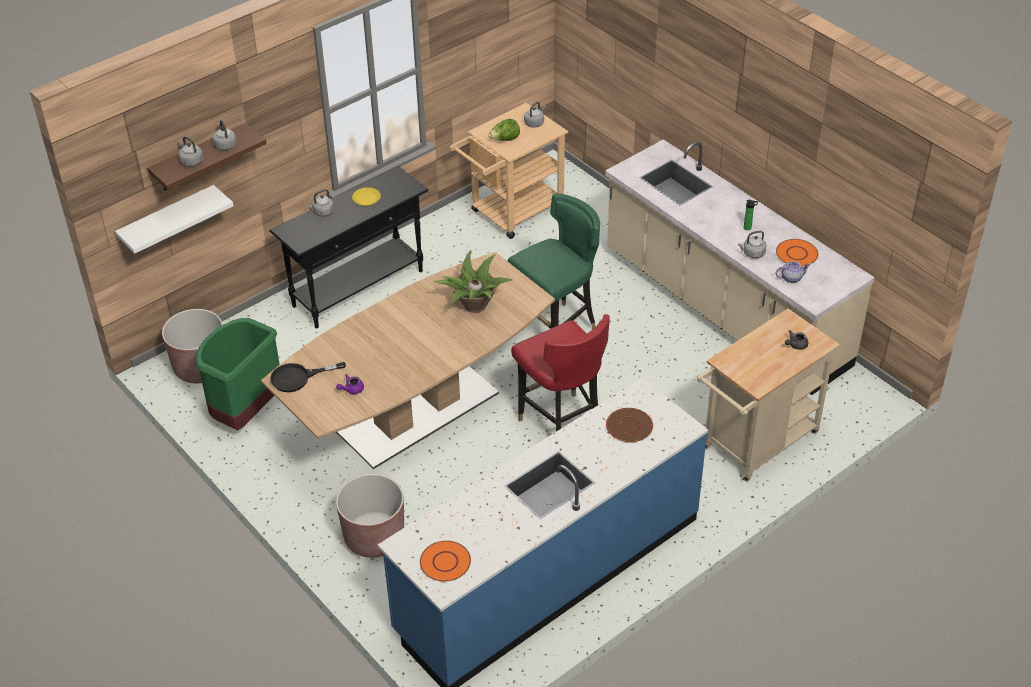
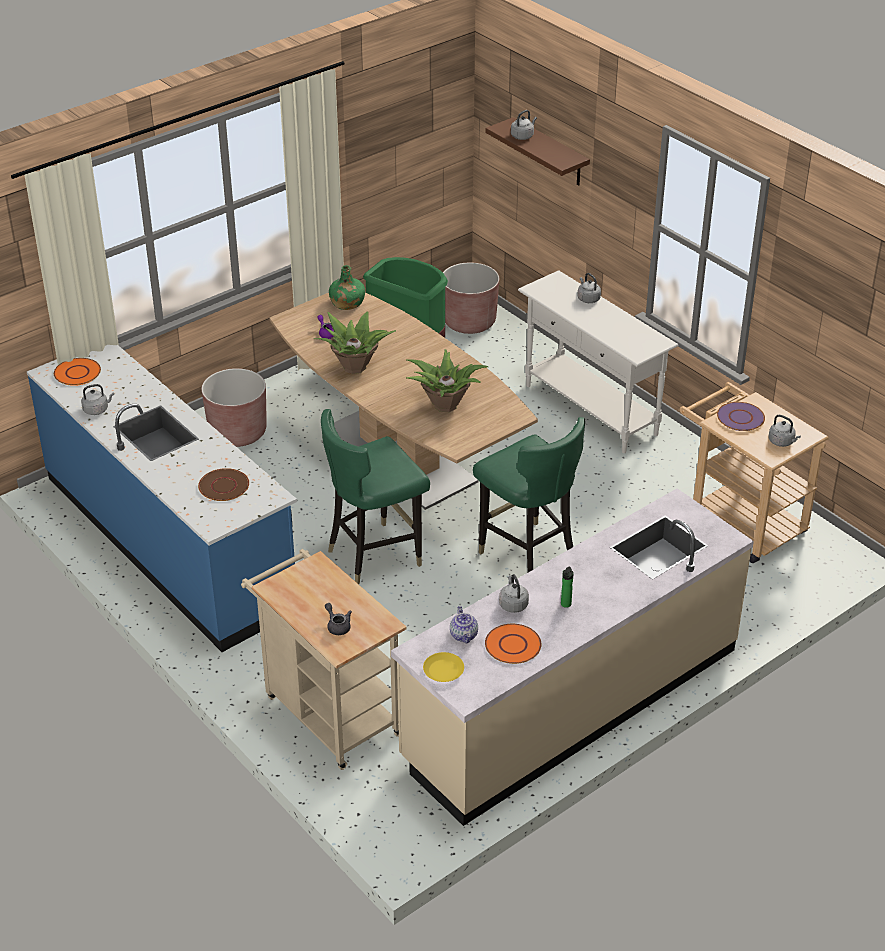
camera: 90 degrees right, 5 degrees down
white shelf [115,185,234,254] -> none
grey kettle [213,120,237,150] -> grey kettle moved to [81,384,114,415]
black console table [270,166,429,329] -> white console table [518,270,678,453]
black frying pan [270,362,346,392] -> green bottle [329,265,365,310]
yellow plate [352,187,381,206] -> yellow plate moved to [423,652,464,682]
lettuce [489,119,520,141] -> purple plate [717,402,765,431]
red chair [511,314,610,432] -> green chair [321,409,430,584]
none -> potted plant [313,312,396,374]

